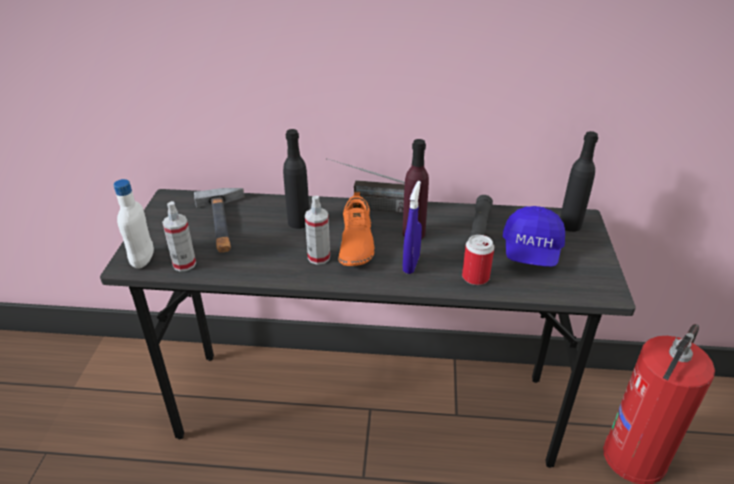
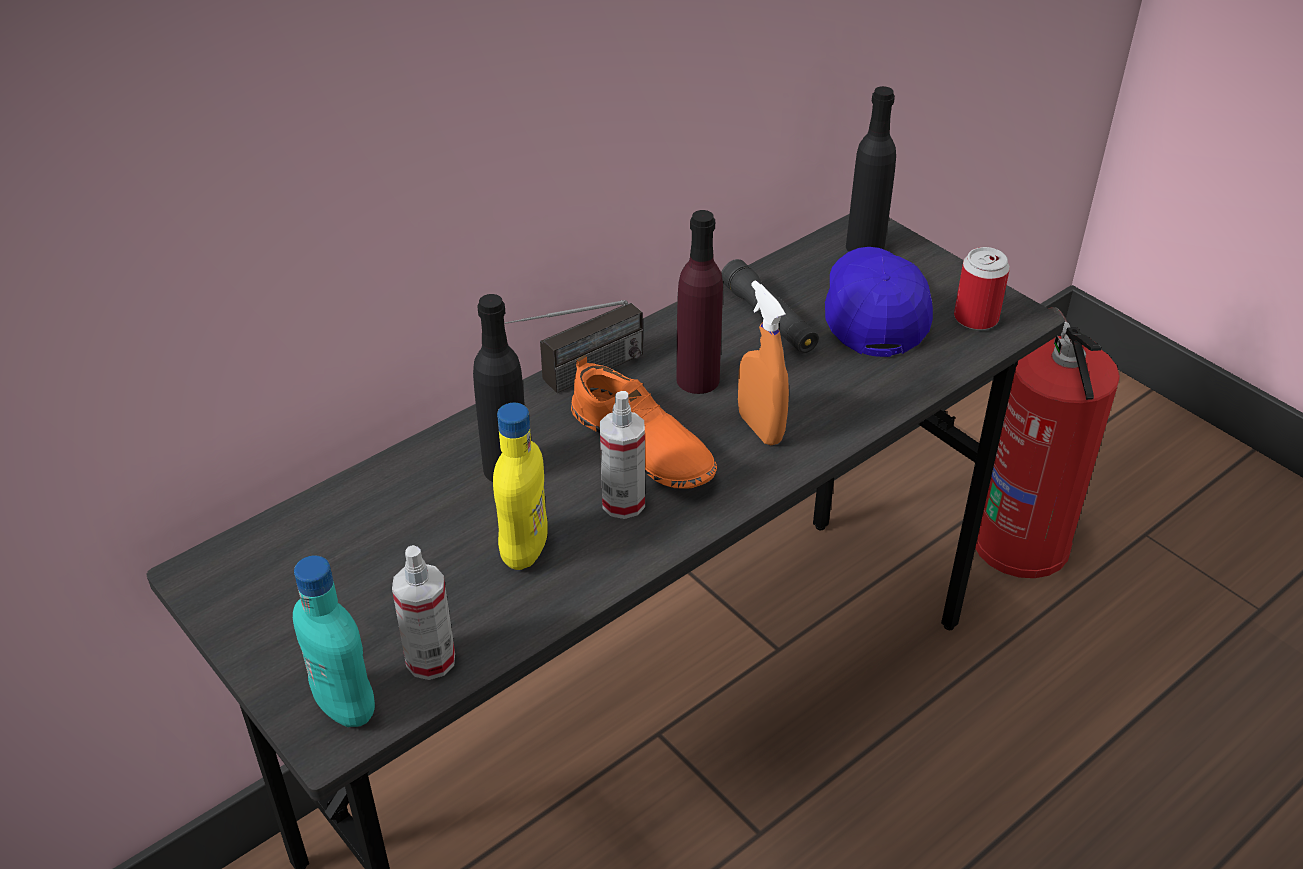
camera: 45 degrees left, 5 degrees up
white bottle [114,179,154,269] -> turquoise bottle [293,555,375,727]
hammer [194,188,244,253] -> none
blue spray bottle [403,181,422,274] -> orange spray bottle [738,280,789,445]
can [462,235,494,285] -> can moved to [954,247,1010,330]
blue cap [503,206,565,267] -> blue cap turned 150 degrees counterclockwise [825,247,933,357]
none -> yellow bottle [493,403,548,570]

